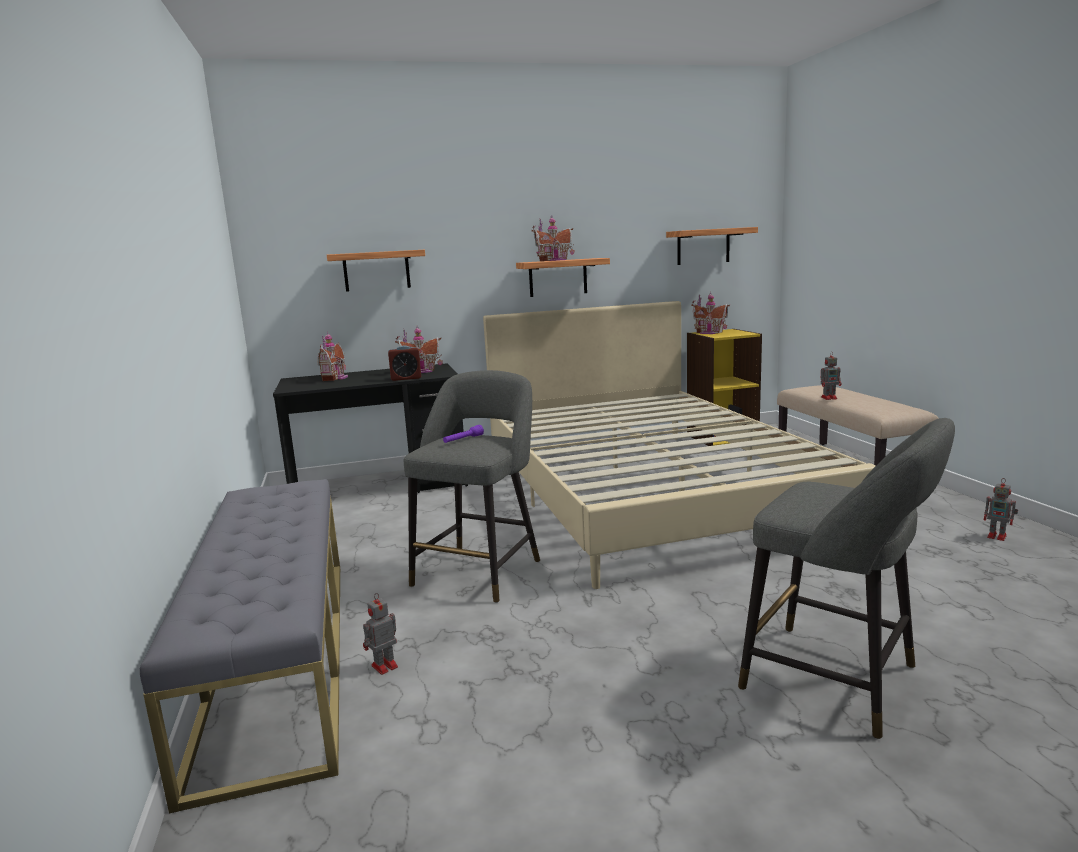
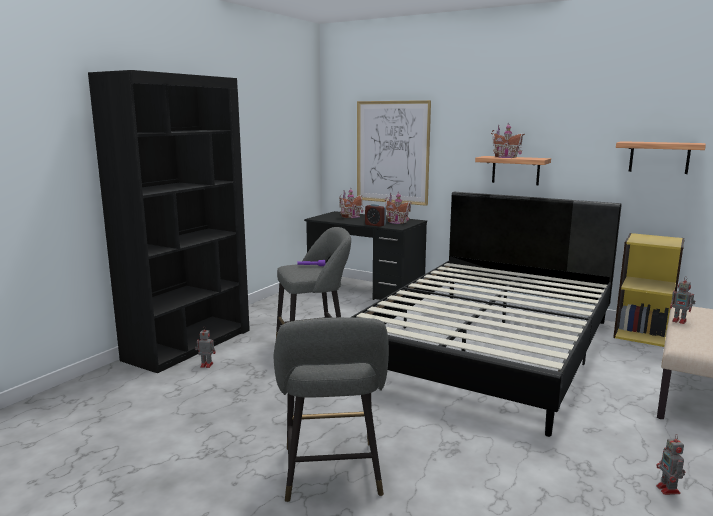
camera: 45 degrees right, 0 degrees up
grey bench [140,479,340,813] -> black bookcase [88,70,250,373]
shelf [327,250,425,292] -> picture [357,100,431,206]
beige bed [483,301,876,589] -> black bed [350,192,622,437]
toy house [691,292,730,334] -> none

